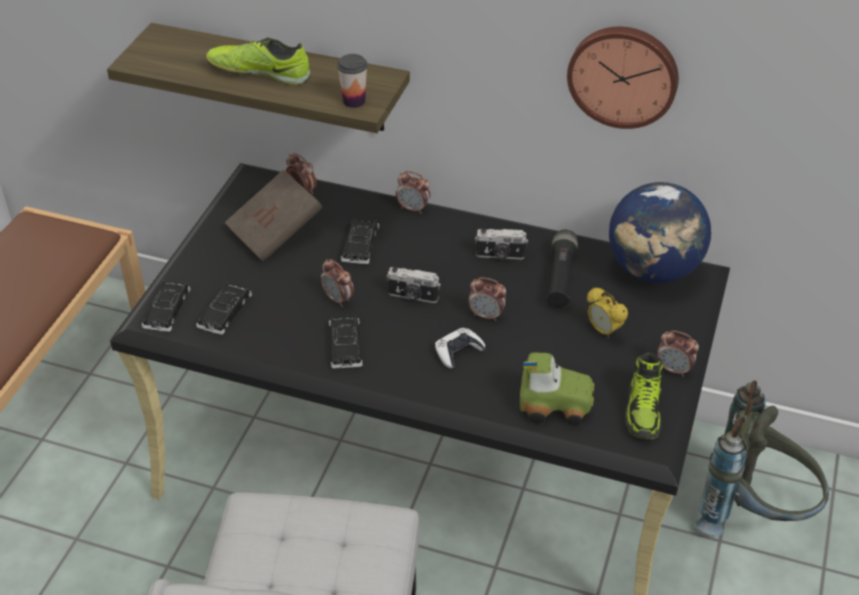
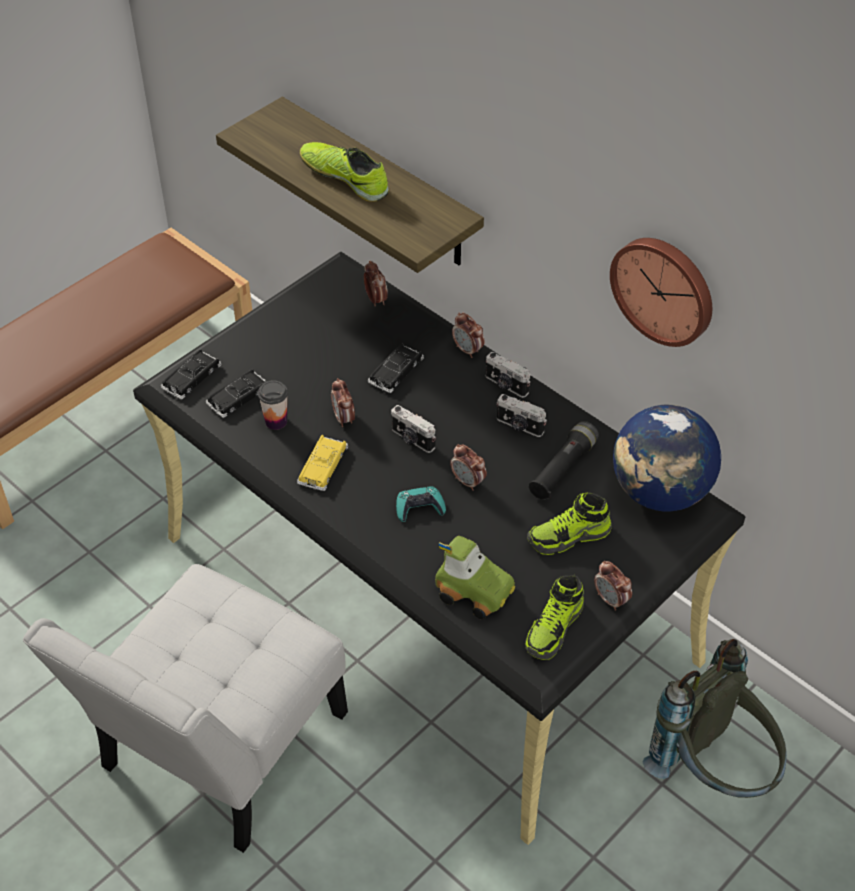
camera: 25 degrees right, 5 degrees up
brown book [225,170,323,262] -> none
black toy car [329,316,363,368] -> yellow toy car [297,435,348,491]
cup [337,54,368,108] -> cup moved to [258,380,288,430]
white game controller [435,328,485,368] -> turquoise game controller [396,486,446,522]
alarm clock [587,287,628,339] -> shoe [527,492,612,555]
none -> camera [486,352,530,398]

